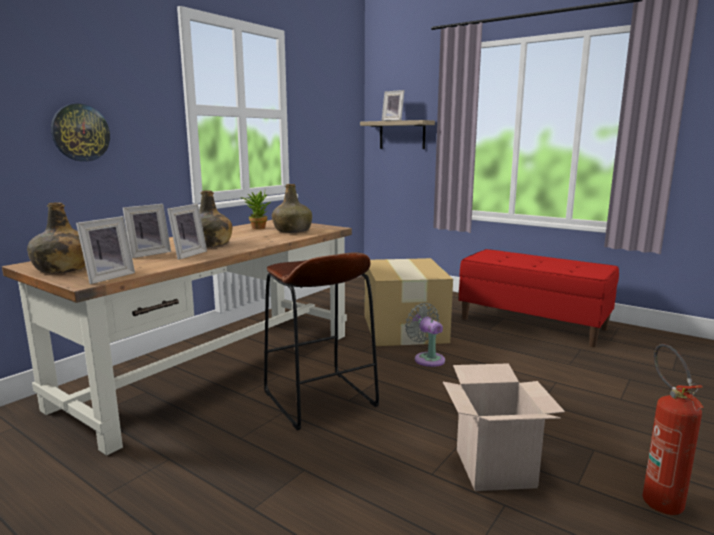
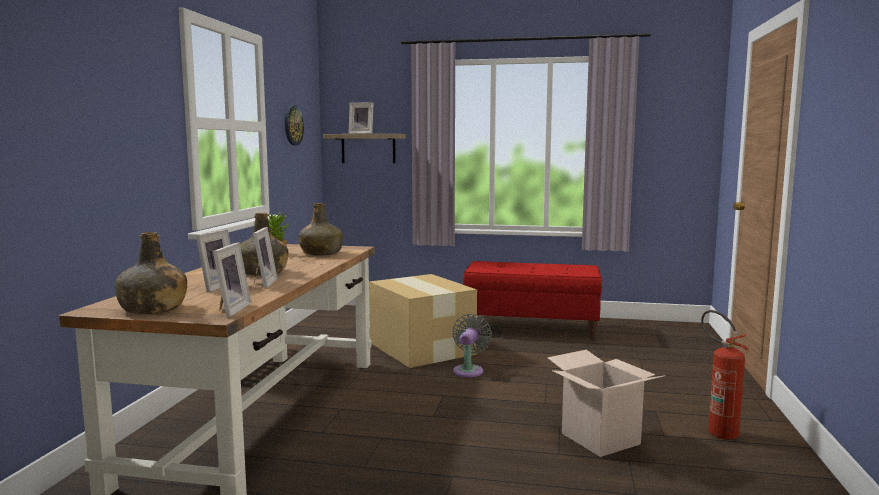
camera: 25 degrees left, 5 degrees down
wall clock [51,104,110,162] -> wall clock moved to [285,105,304,146]
brown stool [264,252,379,430] -> none
grey fan [405,303,445,367] -> grey fan turned 75 degrees clockwise [452,314,492,377]

